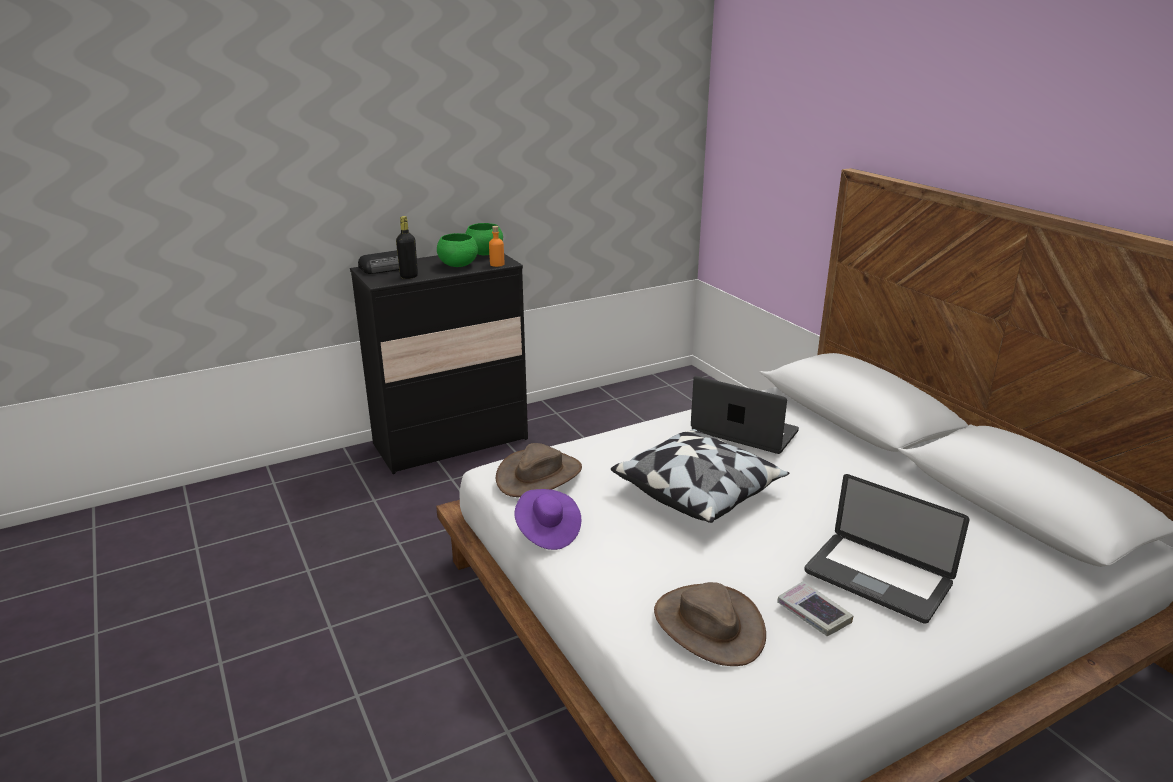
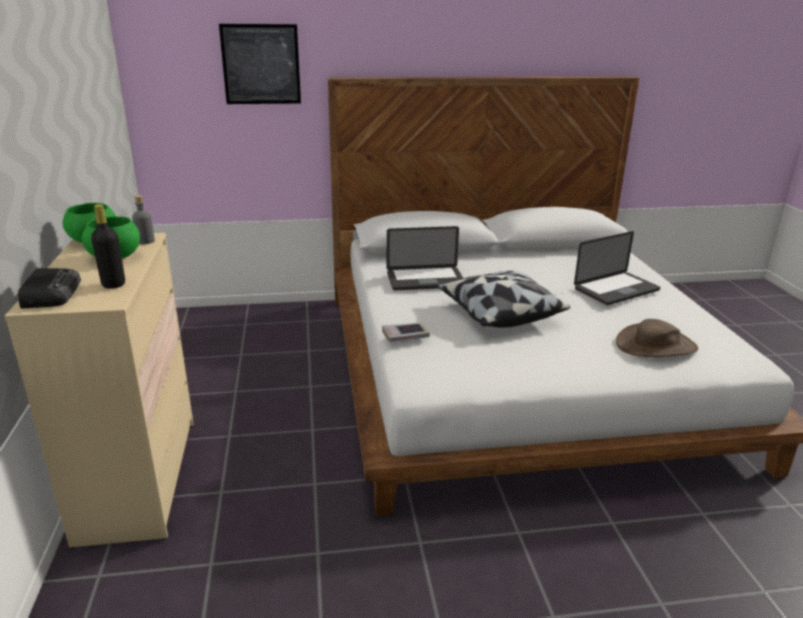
camera: 70 degrees left, 0 degrees up
black dresser [350,254,528,474] -> beige dresser [5,233,194,548]
orange bottle [489,226,504,267] -> grey bottle [132,195,155,244]
brown hat [496,443,582,497] -> none
purple hat [514,489,581,550] -> none
laptop [691,376,799,454] -> laptop turned 150 degrees counterclockwise [387,226,463,290]
book [777,581,854,636] -> book moved to [382,322,430,342]
none -> picture [219,24,301,104]

